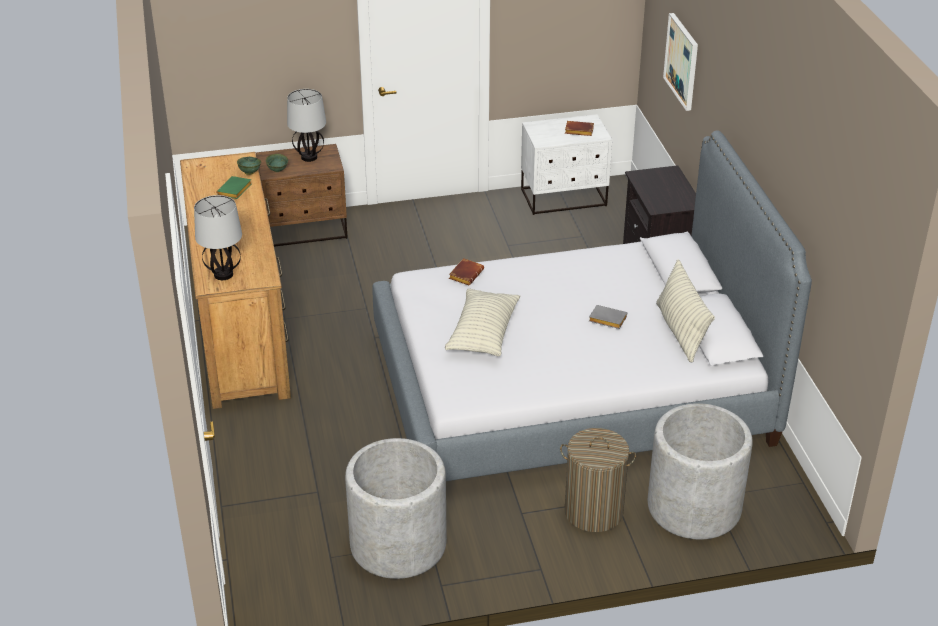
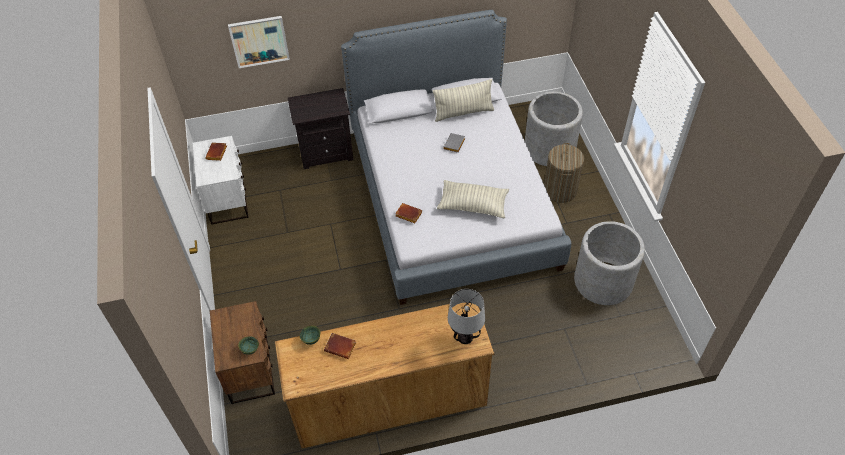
camera: 90 degrees left, 15 degrees up
green book [216,176,252,199] -> brown book [324,333,356,359]
table lamp [287,89,326,162] -> none

